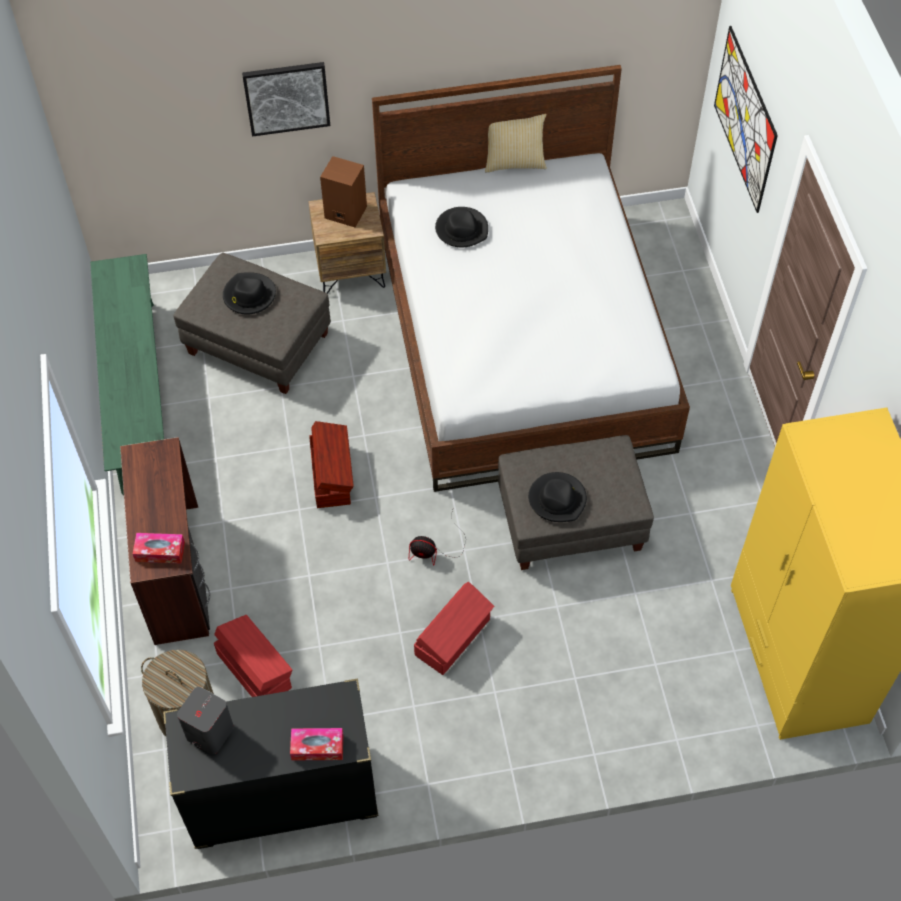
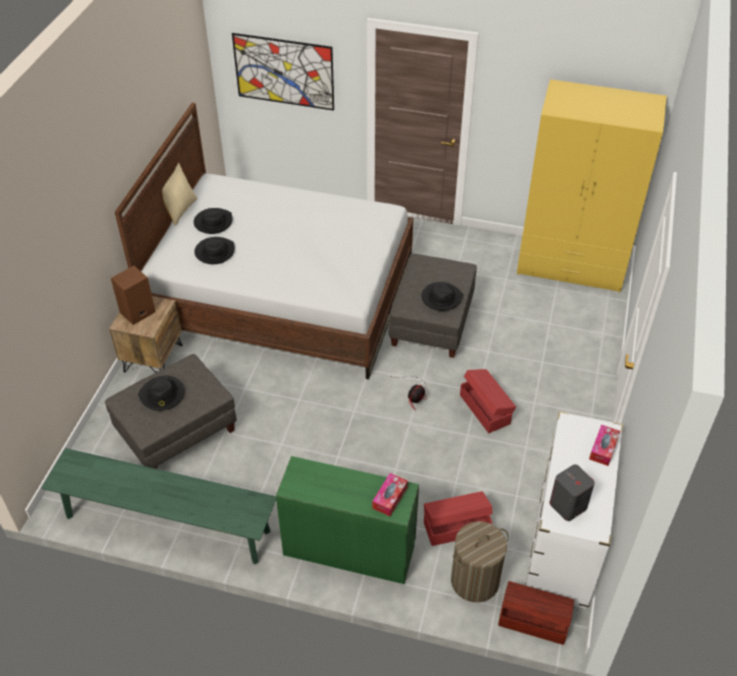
camera: 65 degrees left, 10 degrees down
brown desk [120,437,210,645] -> green desk [276,456,419,584]
black dresser [163,678,378,849] -> white dresser [525,411,623,609]
picture [242,62,330,137] -> none
brown storage box [309,421,354,508] -> brown storage box moved to [498,581,574,645]
none -> black hat [194,208,232,234]

